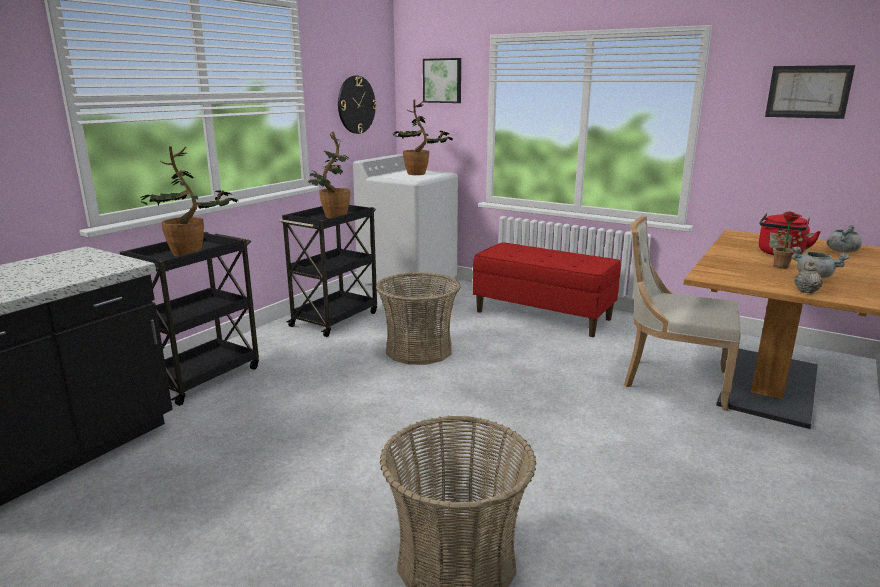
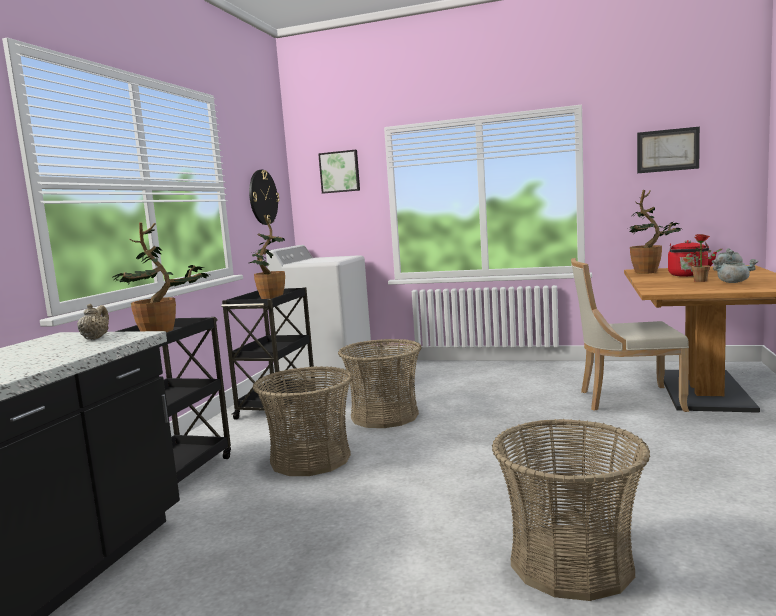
camera: 15 degrees left, 10 degrees down
potted plant [393,99,454,175] -> potted plant moved to [630,190,682,274]
red bench [473,242,621,337] -> none
beige teapot [794,260,823,294] -> beige teapot moved to [77,304,109,340]
none -> basket [253,366,353,476]

